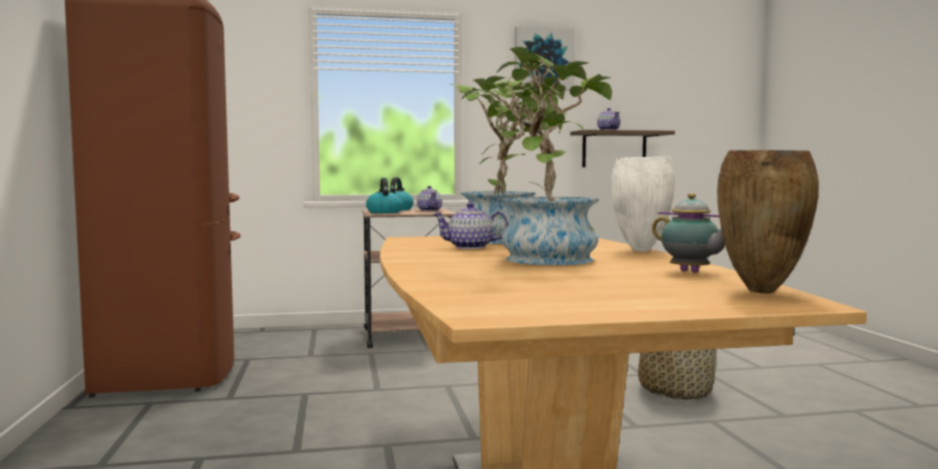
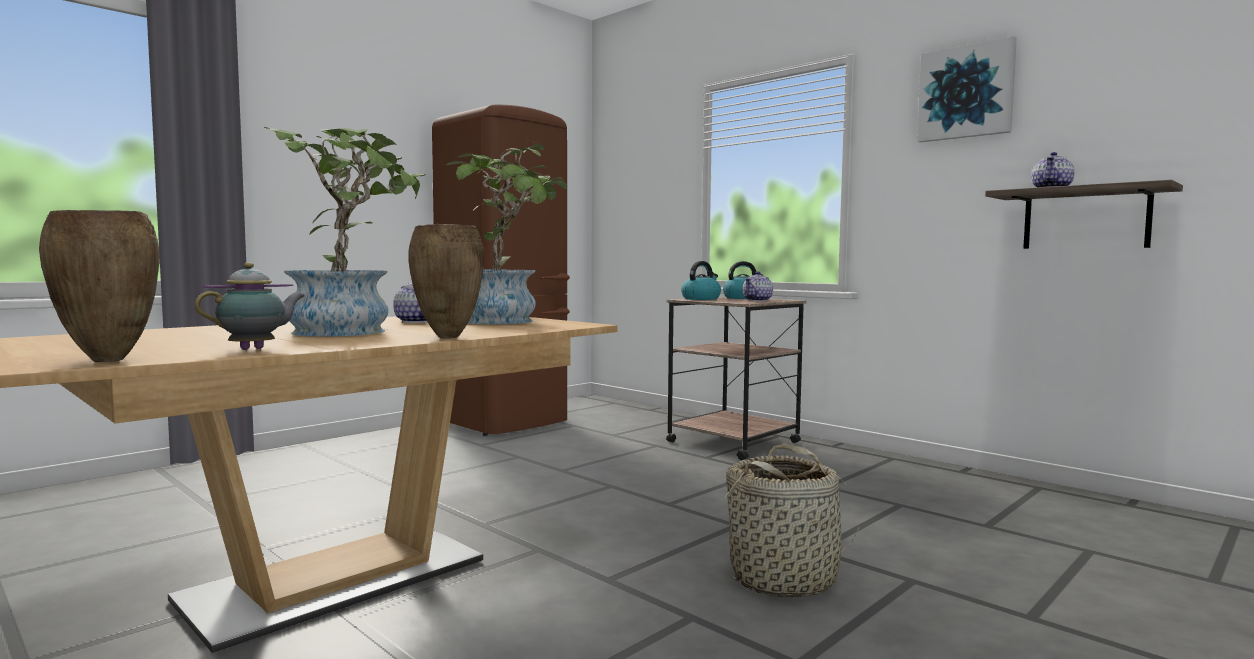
camera: 55 degrees right, 0 degrees up
white vase [611,156,675,252] -> brown vase [409,224,484,338]
teapot [652,193,725,273] -> teapot turned 150 degrees counterclockwise [195,262,305,350]

